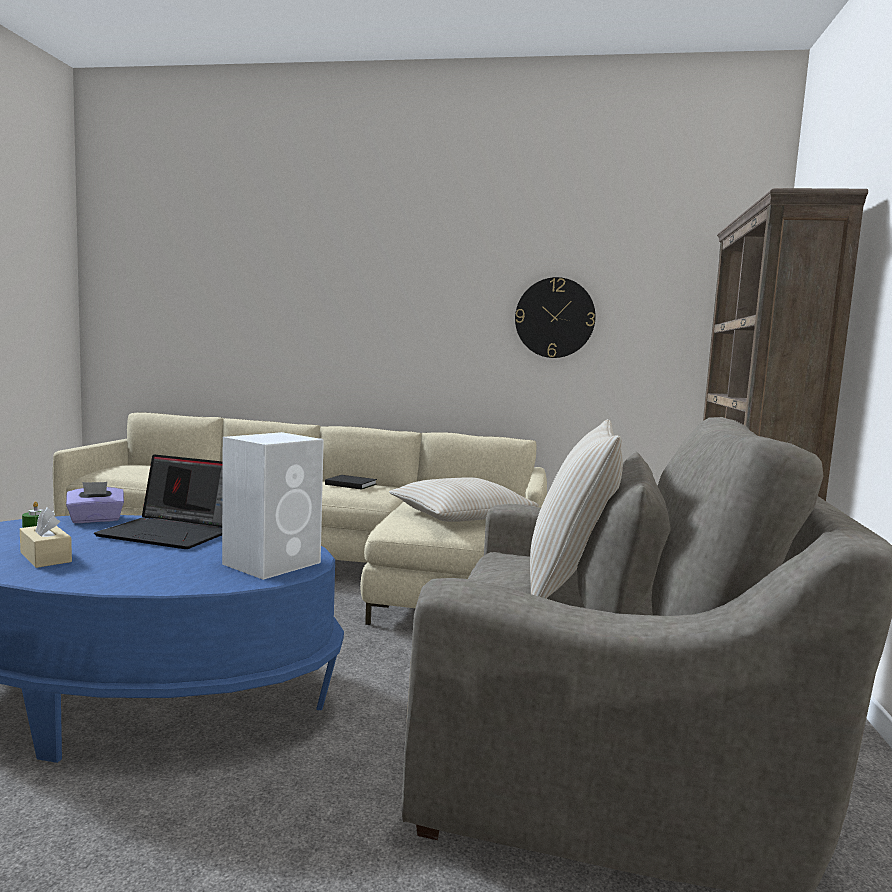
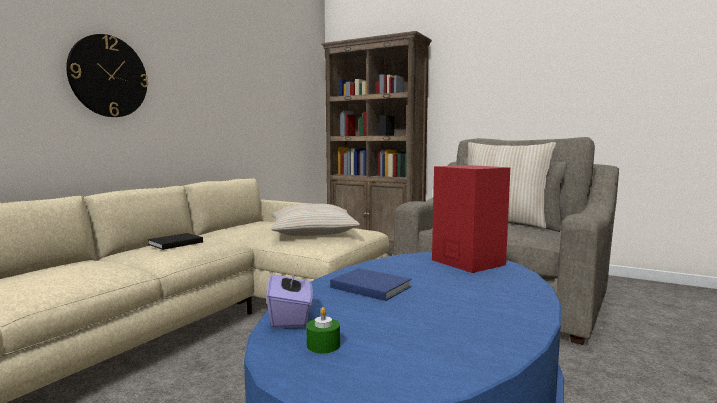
camera: 70 degrees left, 0 degrees up
beige tissue box [20,508,72,568] -> none
laptop [94,454,223,549] -> blue book [330,268,412,301]
white speaker [222,432,324,580] -> red speaker [432,165,510,273]
wall clock [515,277,596,358] -> wall clock moved to [66,34,148,117]

